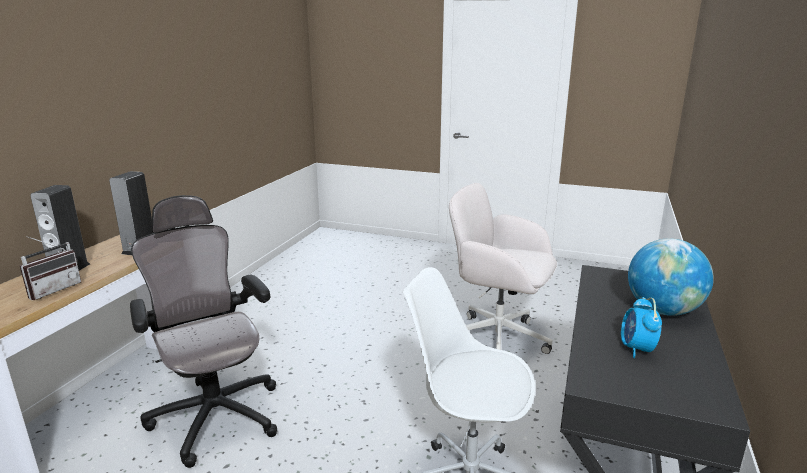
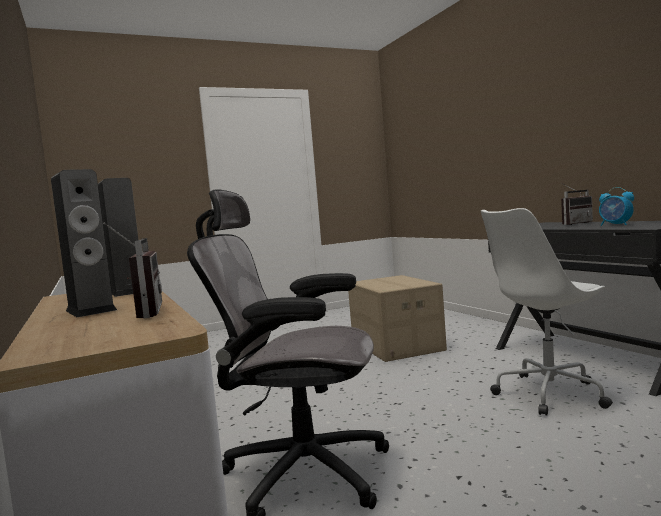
camera: 45 degrees left, 15 degrees down
white office chair [449,183,557,354] -> cardboard box [348,275,447,362]
globe [628,238,714,316] -> radio [561,183,593,225]

